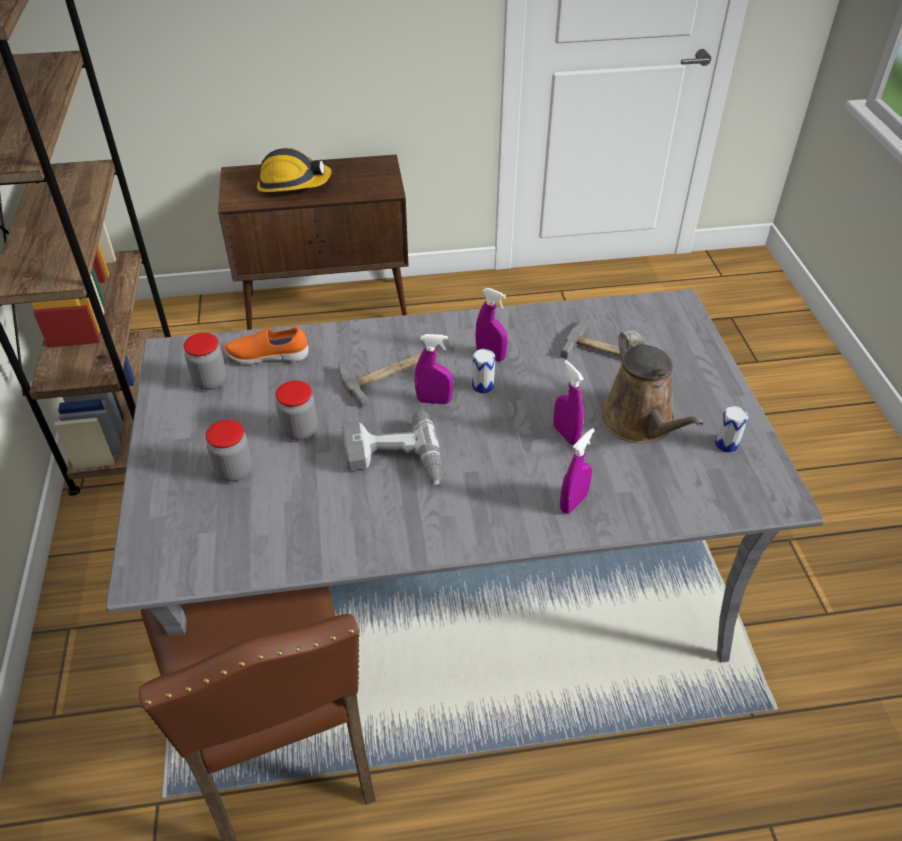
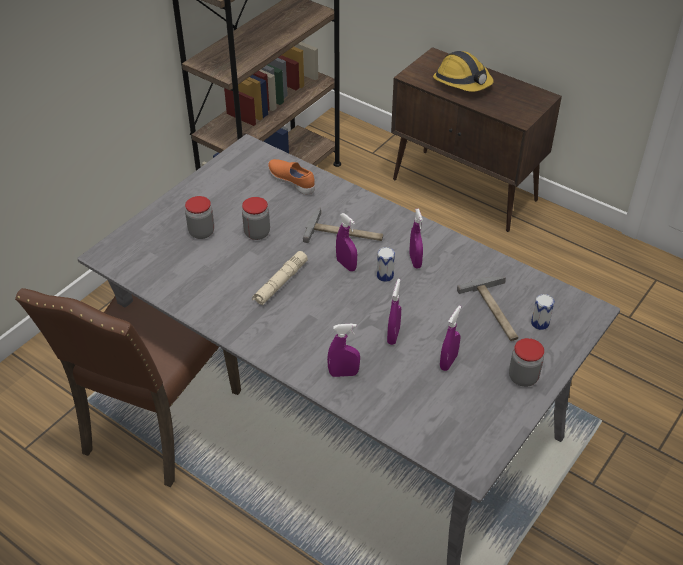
camera: 45 degrees right, 0 degrees up
jar [184,333,227,390] -> jar moved to [509,338,544,387]
power drill [342,411,442,485] -> beige flashlight [252,251,308,305]
brown watering can [601,330,703,443] -> purple spray bottle [440,305,461,371]
can [715,406,748,453] -> can moved to [531,294,554,330]

